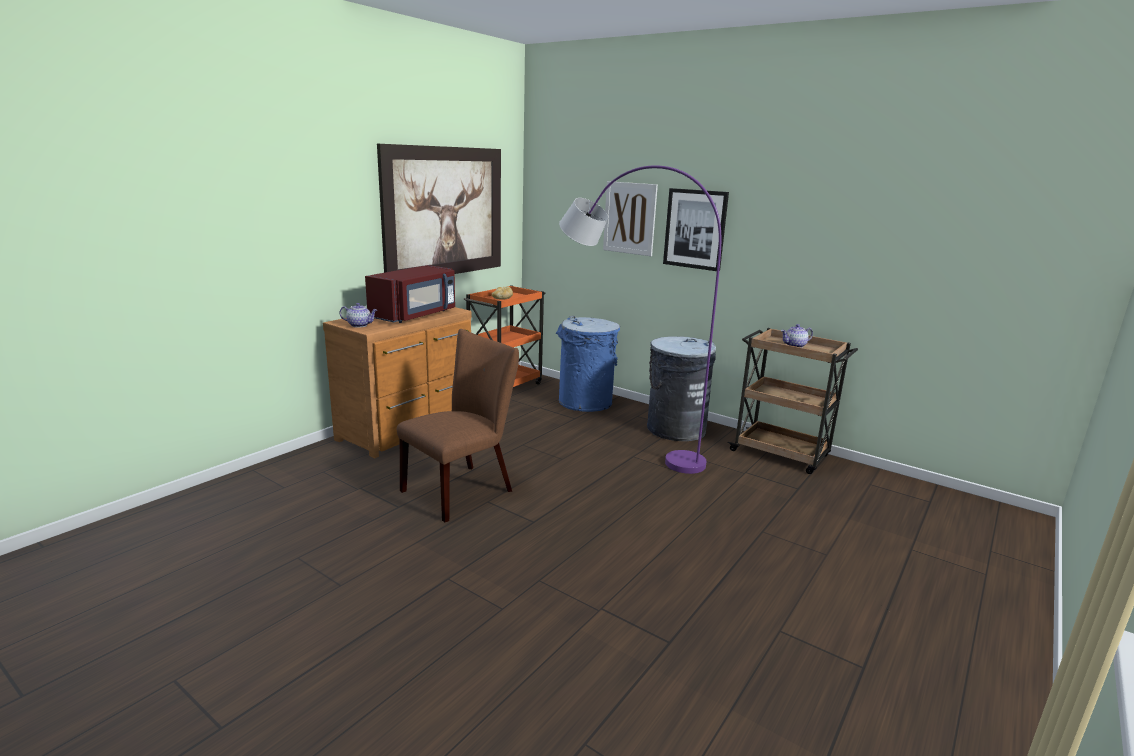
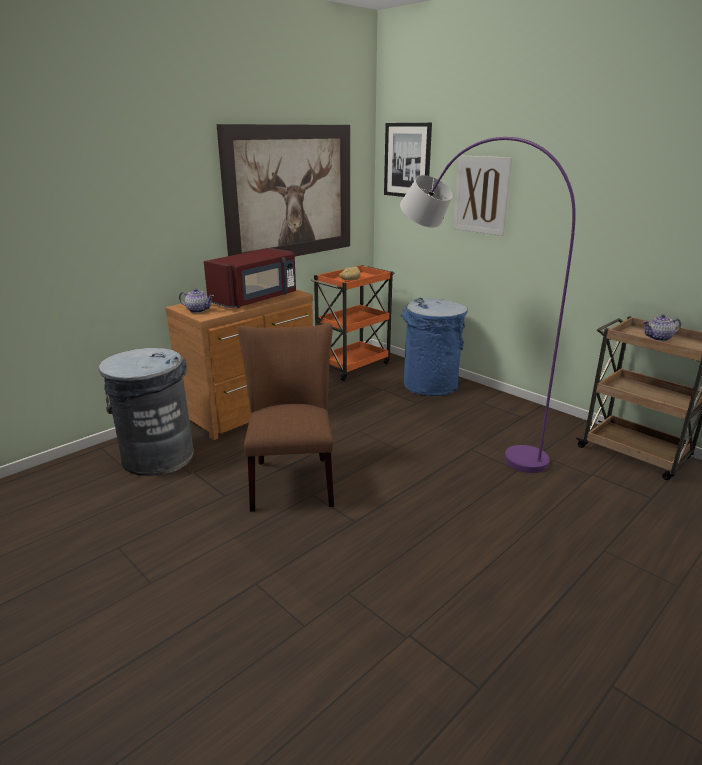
camera: 10 degrees right, 5 degrees up
brown chair [397,329,519,522] -> brown chair turned 60 degrees counterclockwise [238,323,334,512]
grey trash can [647,336,716,441] -> grey trash can moved to [99,348,194,476]
picture [663,188,729,271] -> picture moved to [384,123,432,197]

